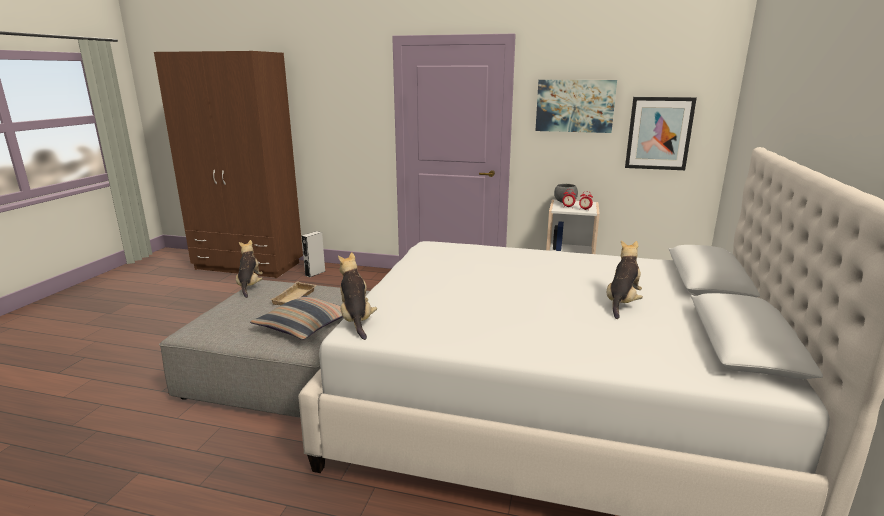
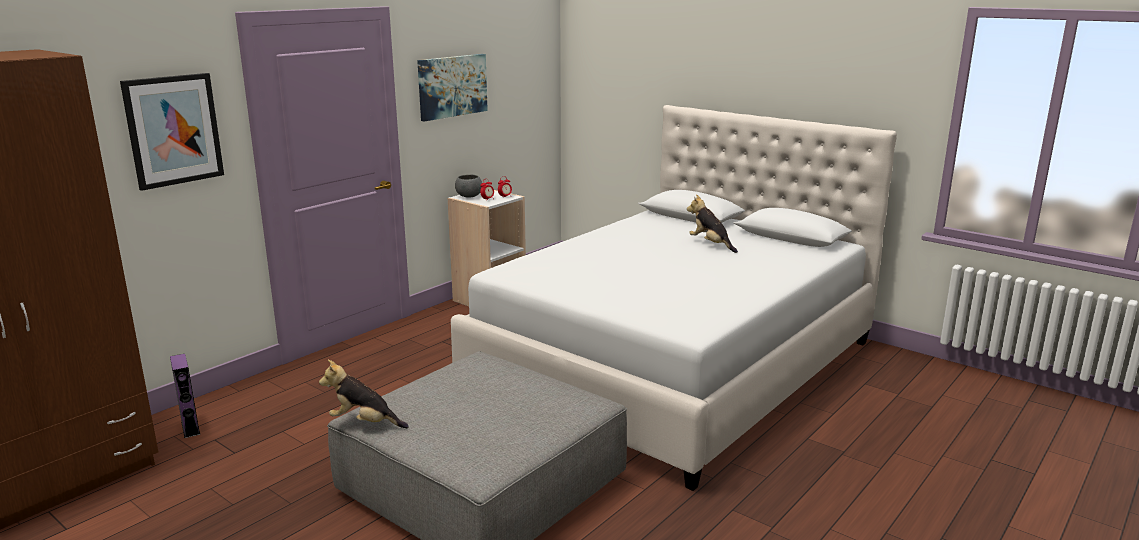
camera: 65 degrees left, 0 degrees up
pillow [250,295,343,340] -> none
beige tray [270,281,316,305] -> none
grey speaker [302,231,326,277] -> purple speaker [170,354,200,438]
plush toy [338,252,377,340] -> none
picture [625,97,697,170] -> picture moved to [120,73,224,191]

